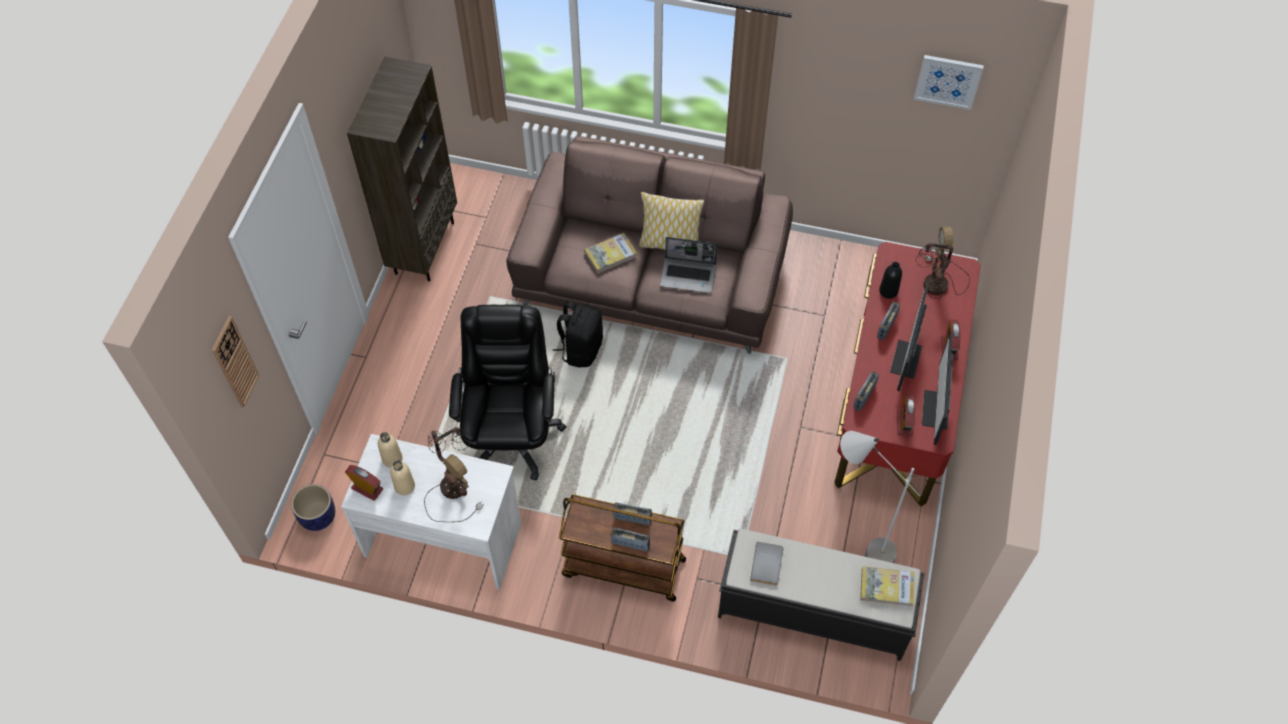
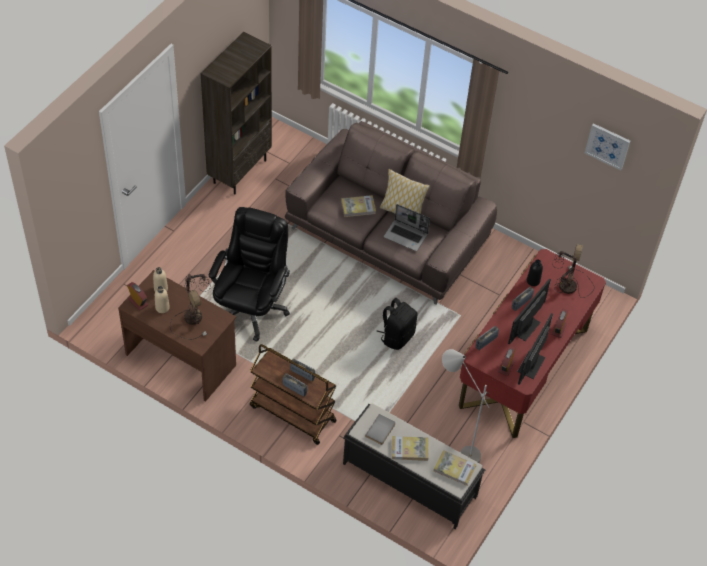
camera: 15 degrees right, 5 degrees down
wall clock [212,316,259,408] -> none
planter [291,484,335,531] -> none
white desk [341,434,521,590] -> brown desk [118,270,236,402]
black backpack [553,301,603,368] -> black backpack moved to [377,298,418,350]
none -> book [392,436,429,461]

